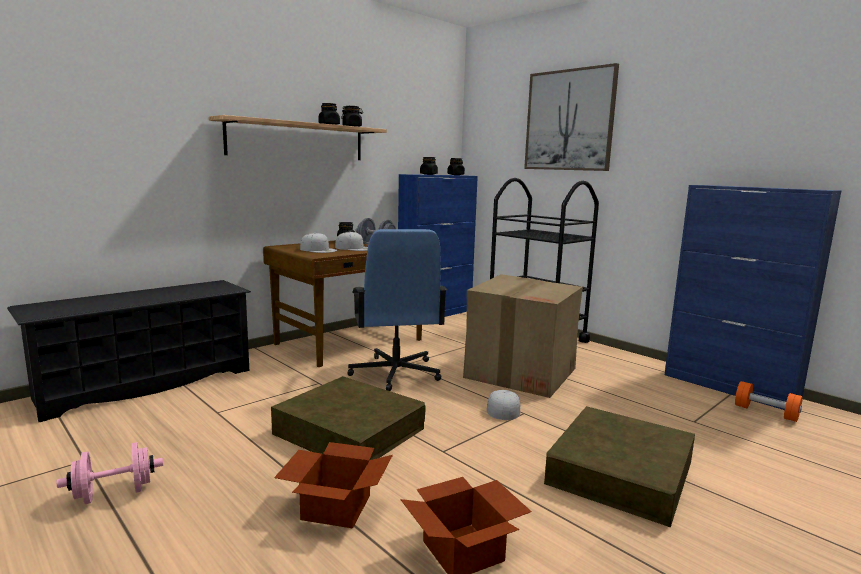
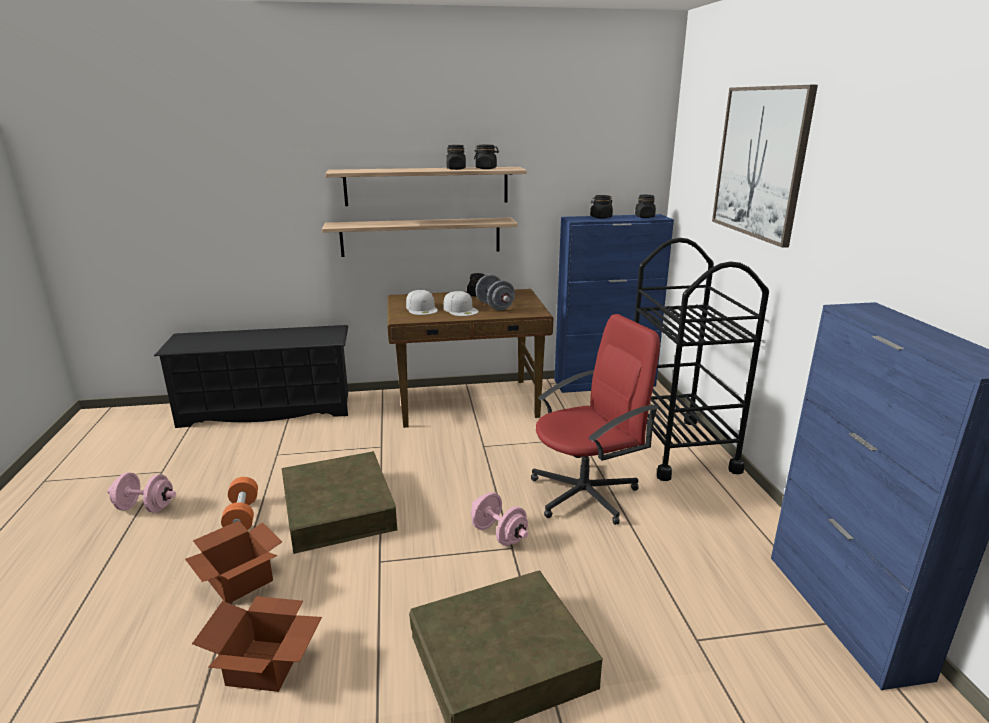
camera: 35 degrees right, 10 degrees up
blue office chair [347,229,447,391] -> none
cardboard box [463,274,583,398] -> red office chair [531,314,660,525]
white cap [487,390,521,420] -> pink dumbbell [471,492,529,546]
orange dumbbell [735,381,803,422] -> orange dumbbell moved to [221,477,258,530]
none -> shelf [322,217,518,257]

